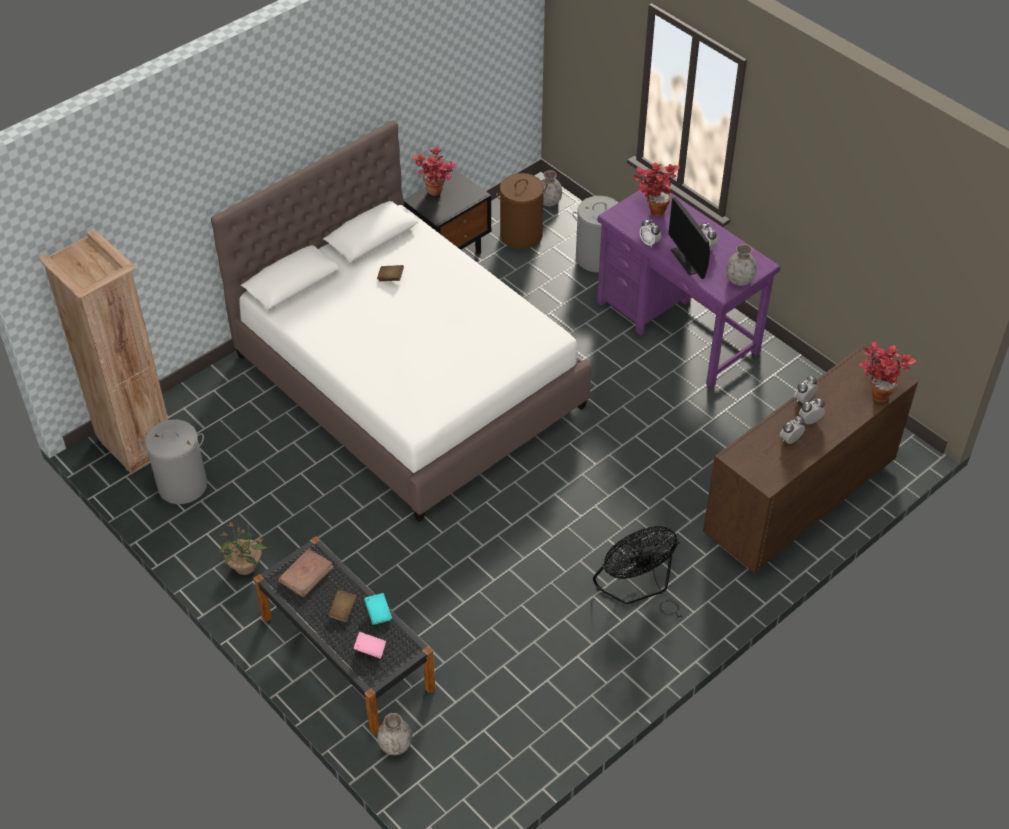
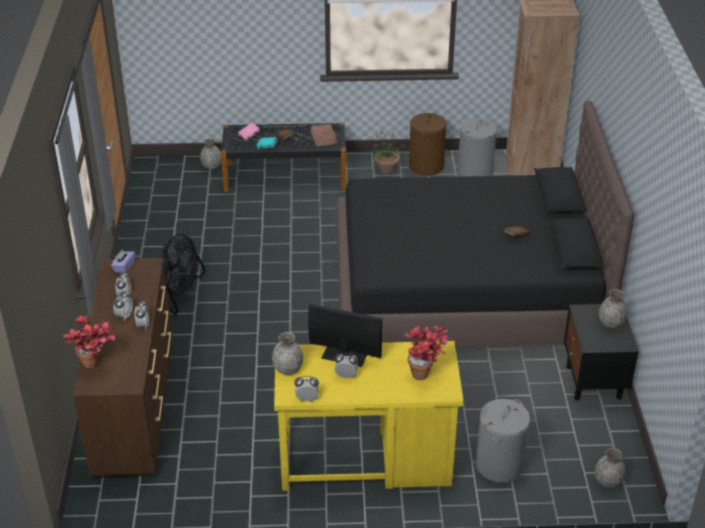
camera: 130 degrees right, 10 degrees down
white bed [211,120,591,522] -> black bed [336,100,634,347]
potted plant [412,147,458,196] -> grey vase [599,289,628,328]
brown laundry basket [496,173,547,249] -> brown laundry basket moved to [409,113,447,176]
purple desk [597,191,780,388] -> yellow desk [274,341,463,491]
alarm clock [640,219,661,248] -> alarm clock moved to [295,376,319,401]
none -> purple tissue box [111,249,135,273]

